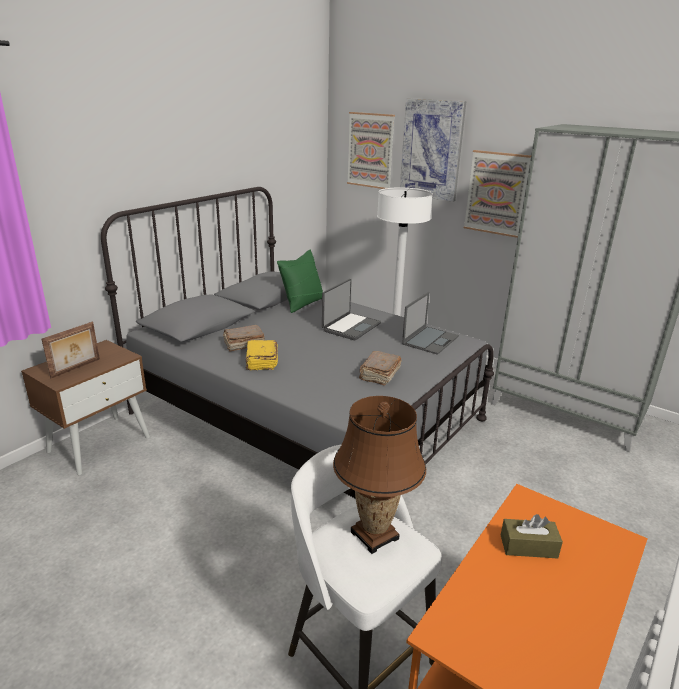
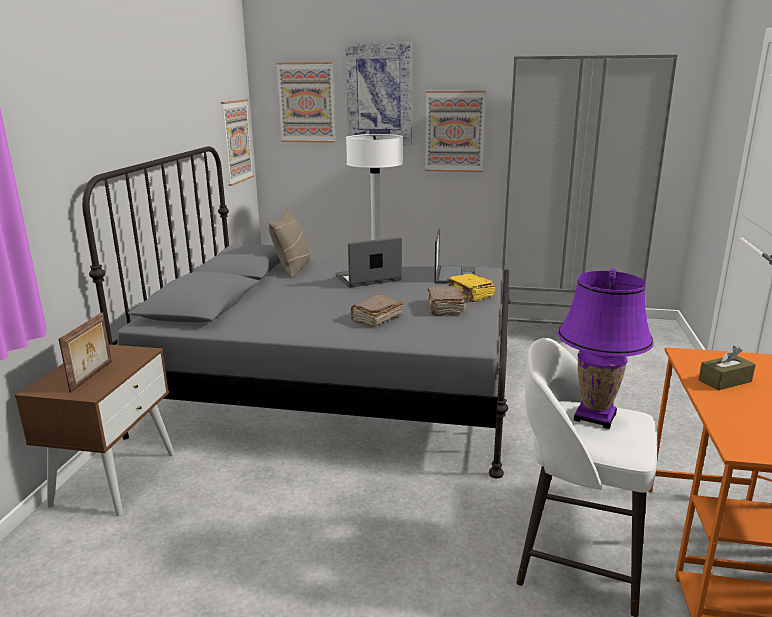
camera: 25 degrees left, 5 degrees down
brown book [223,325,265,352] -> brown book moved to [351,295,404,328]
yellow book [246,340,278,370] -> yellow book moved to [447,273,495,302]
green pillow [277,250,323,313] -> beige pillow [268,209,311,278]
laptop [322,279,381,340] -> laptop turned 120 degrees counterclockwise [335,237,402,288]
brown table lamp [333,396,426,554] -> purple table lamp [558,269,654,429]
none -> picture [221,99,254,186]

